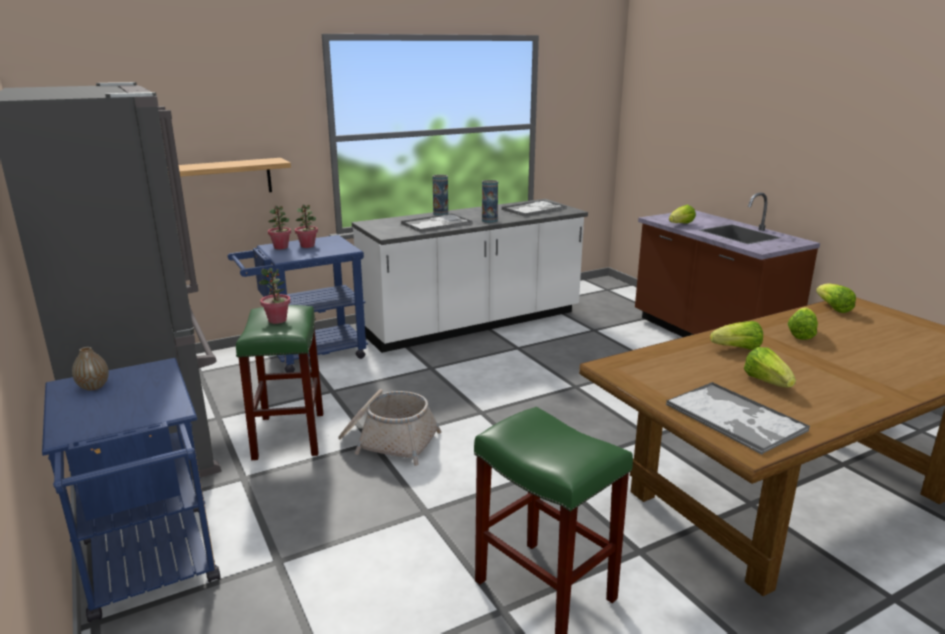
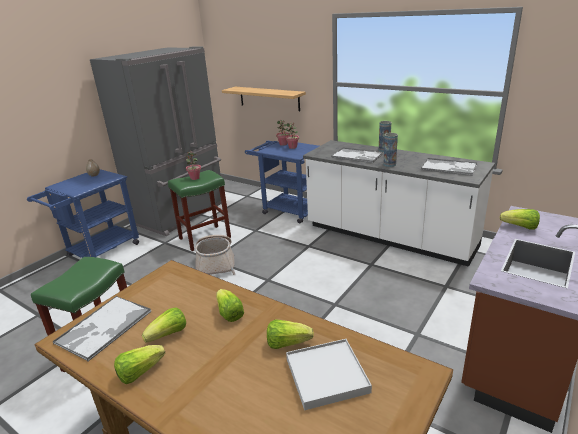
camera: 65 degrees right, 5 degrees up
lettuce [816,283,856,313] -> lettuce moved to [114,345,165,384]
none -> white tray [286,339,372,410]

